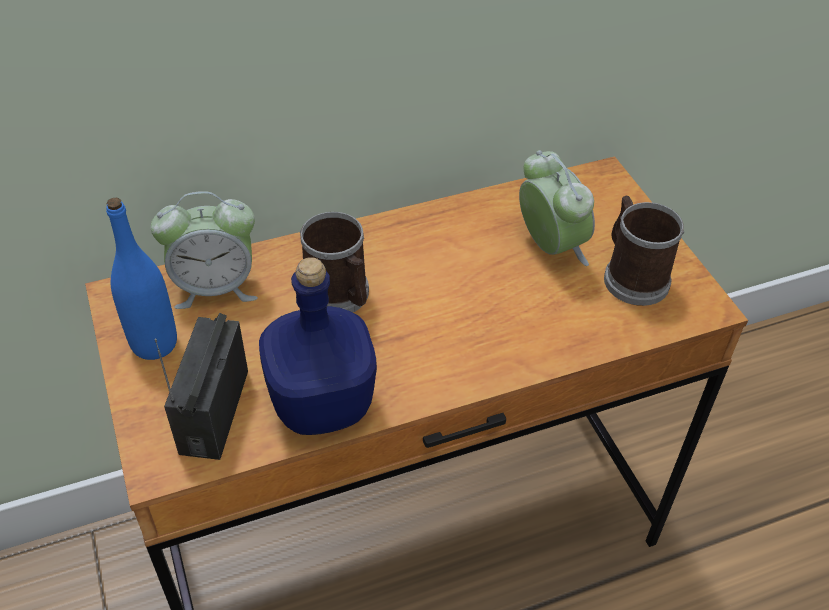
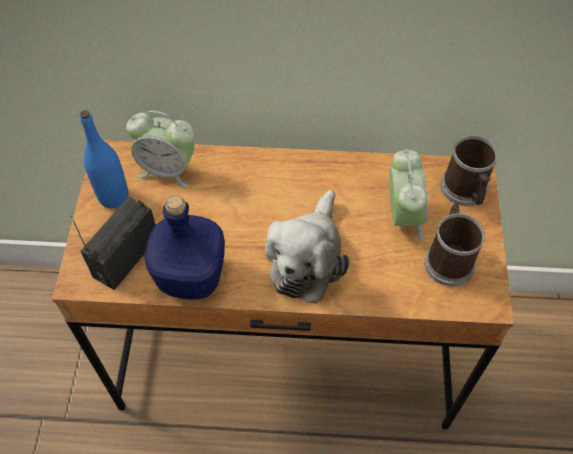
camera: 25 degrees right, 10 degrees up
mug [300,212,369,313] -> mug moved to [440,135,498,206]
none -> plush toy [265,190,350,304]

